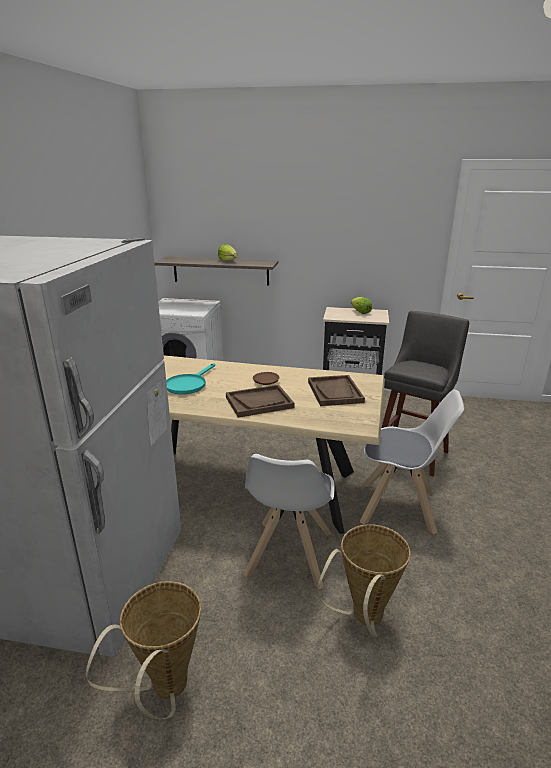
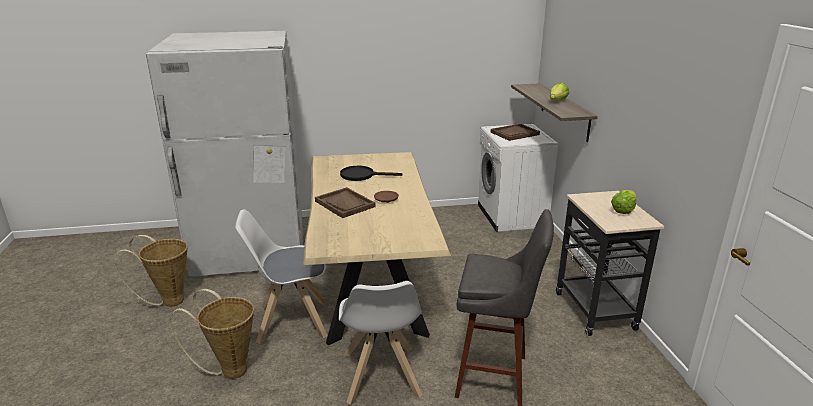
camera: 70 degrees right, 0 degrees up
turquoise frying pan [166,363,215,394] -> black frying pan [340,166,403,181]
brown tray [308,375,365,406] -> brown tray moved to [491,124,540,141]

